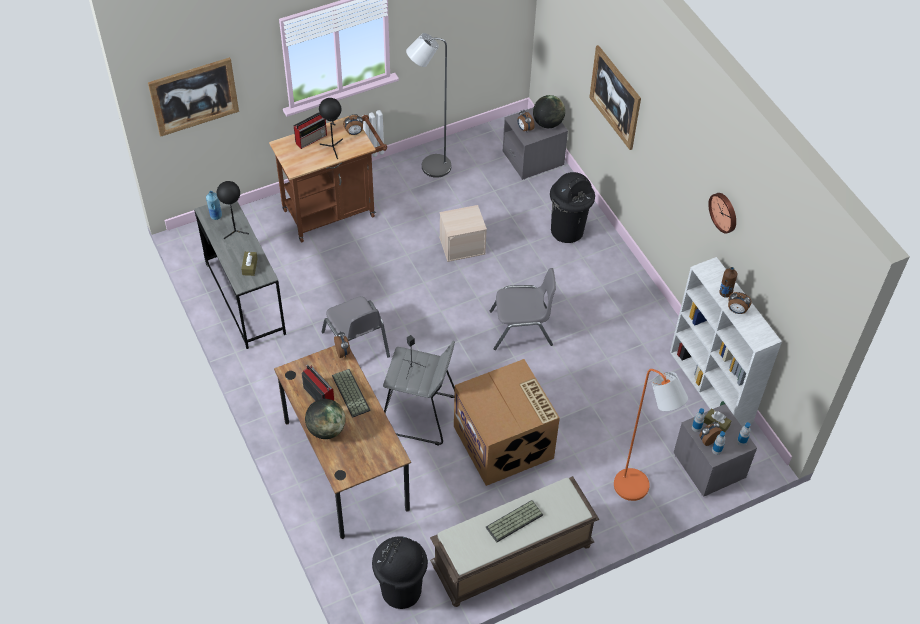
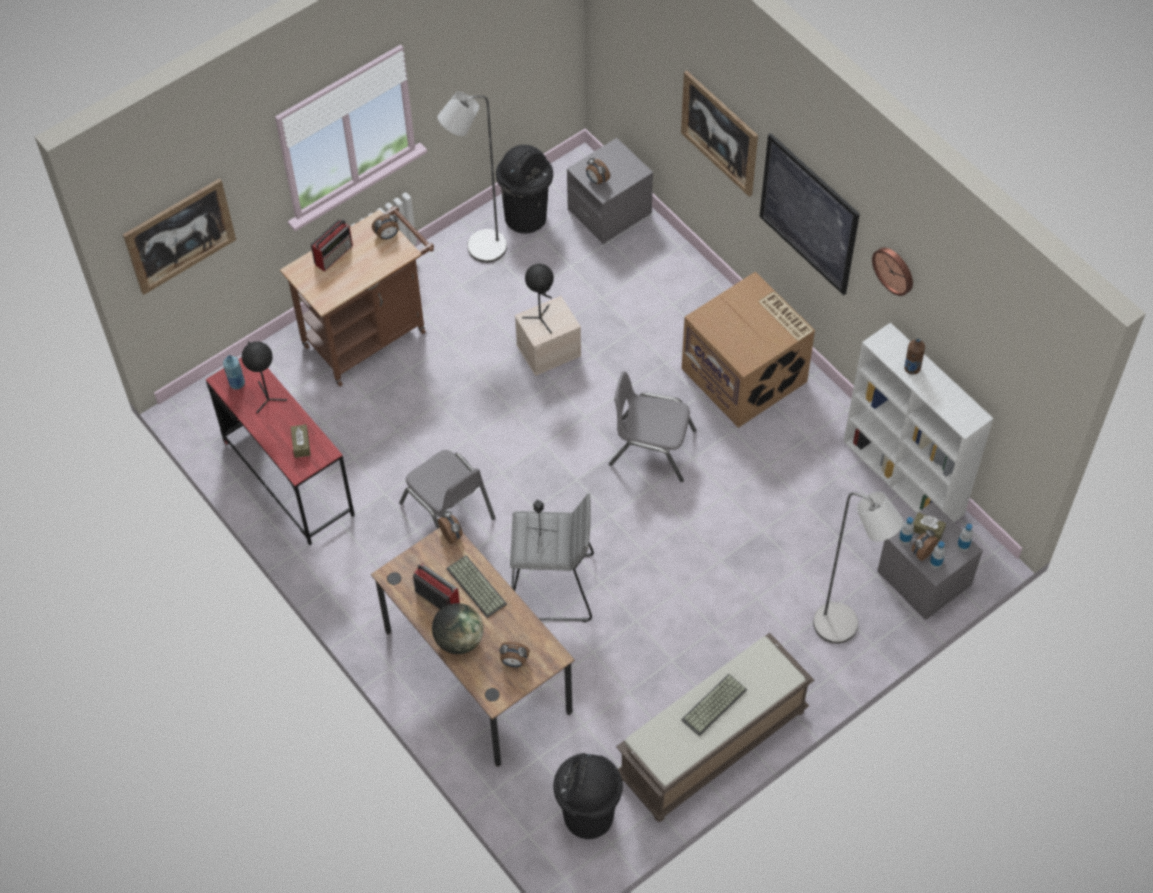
camera: 10 degrees left, 5 degrees up
grey desk [194,200,286,349] -> red desk [206,357,355,545]
black table lamp [319,98,343,159] -> black table lamp moved to [522,264,554,334]
cardboard box [454,359,560,486] -> cardboard box moved to [681,272,815,428]
grey chair [490,268,556,350] -> grey chair turned 150 degrees counterclockwise [609,371,696,482]
globe [533,95,565,128] -> none
black trash can [550,172,595,243] -> black trash can moved to [496,145,553,234]
orange floor lamp [614,369,688,501] -> grey floor lamp [813,492,904,644]
alarm clock [728,292,752,314] -> alarm clock moved to [499,642,530,667]
none -> picture [760,133,860,295]

